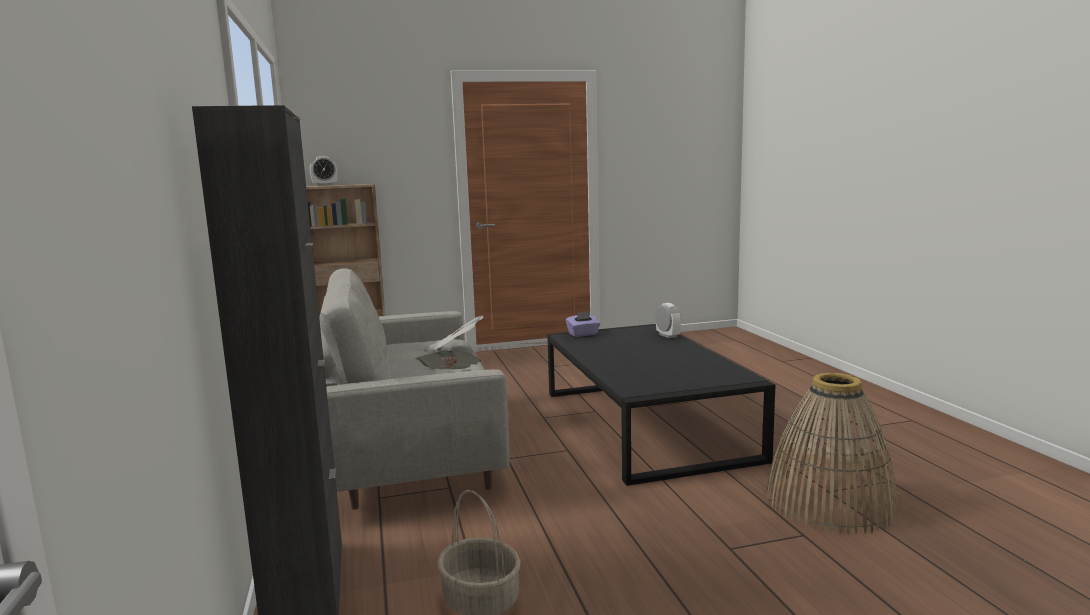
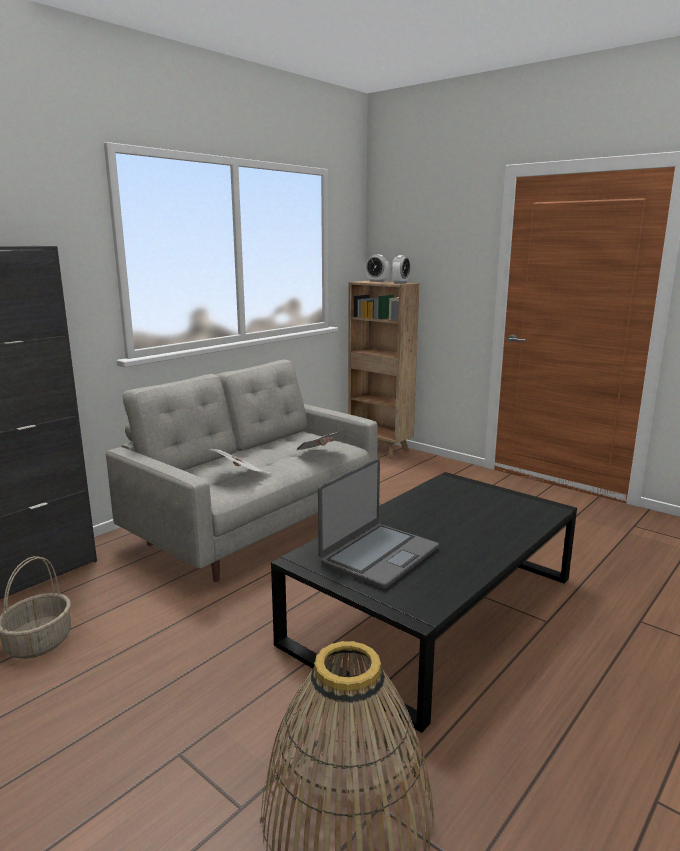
camera: 55 degrees right, 5 degrees up
purple tissue box [566,311,601,337] -> none
alarm clock [655,303,681,338] -> alarm clock moved to [392,255,410,284]
none -> laptop [318,458,439,589]

